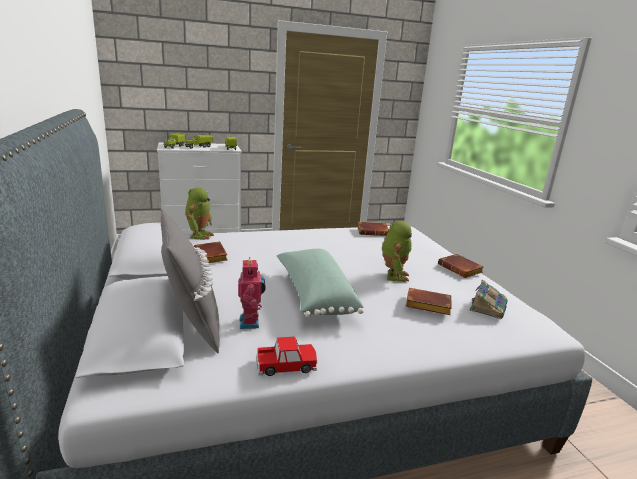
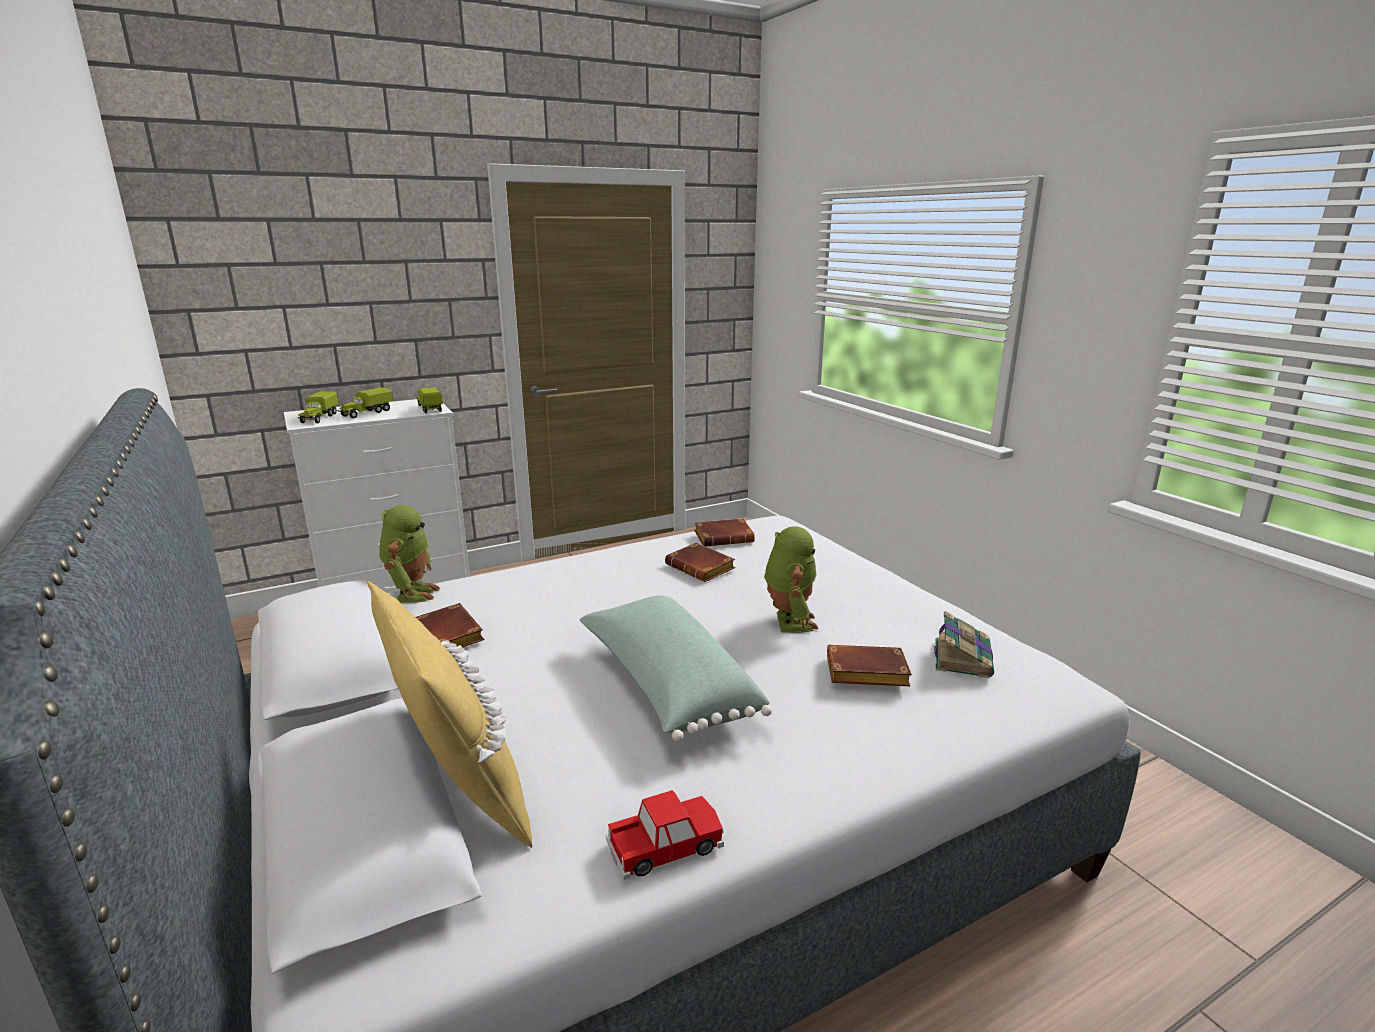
camera: 10 degrees left, 0 degrees up
grey pillow [161,209,220,353] -> yellow pillow [367,581,532,848]
toy robot [238,257,266,329] -> none
brown book [438,254,484,278] -> brown book moved to [665,543,735,582]

